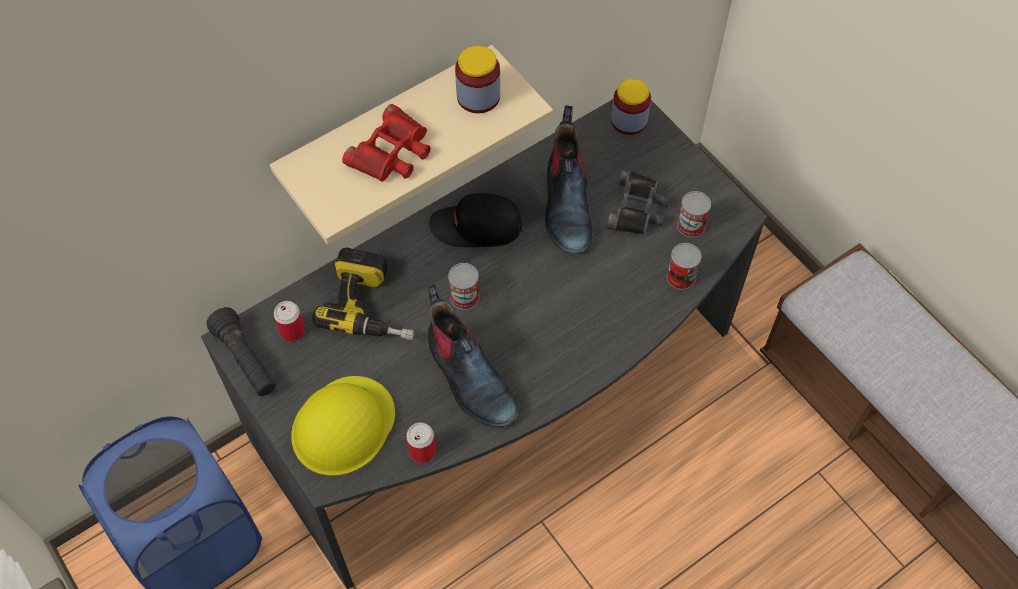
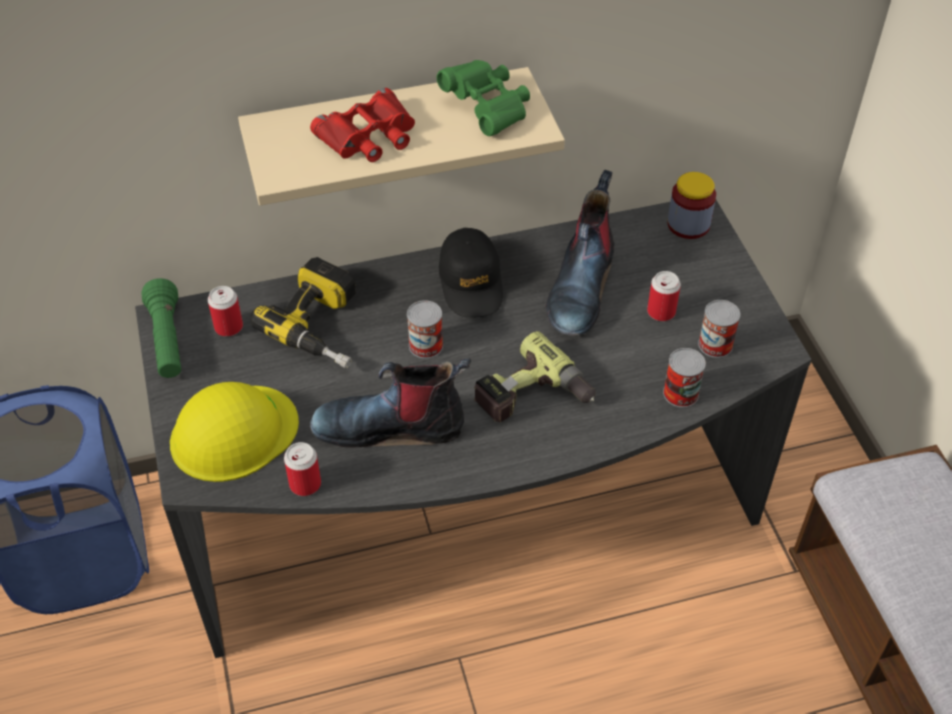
camera: 20 degrees right, 10 degrees down
black flashlight [207,307,276,396] -> green flashlight [141,278,181,378]
boot [427,283,519,427] -> boot turned 105 degrees clockwise [310,358,471,448]
black cap [429,193,522,247] -> black cap turned 120 degrees counterclockwise [439,228,503,318]
jar [455,46,500,113] -> green binoculars [437,60,530,136]
black binoculars [607,169,670,235] -> can [647,271,681,321]
none -> power drill [474,331,595,422]

